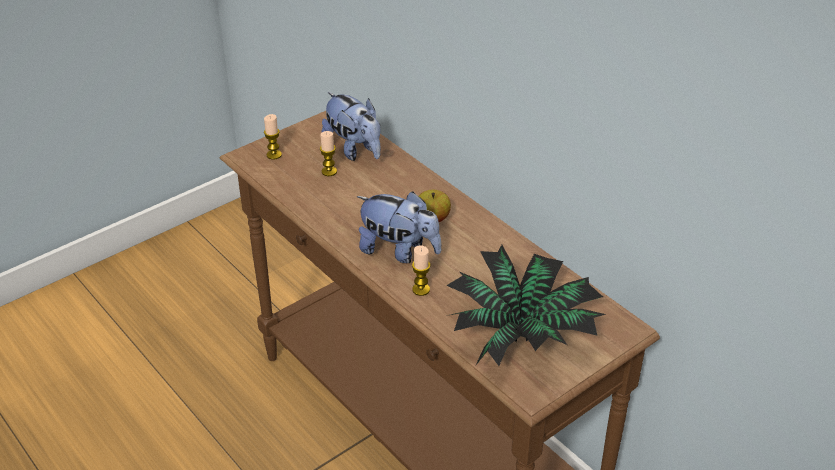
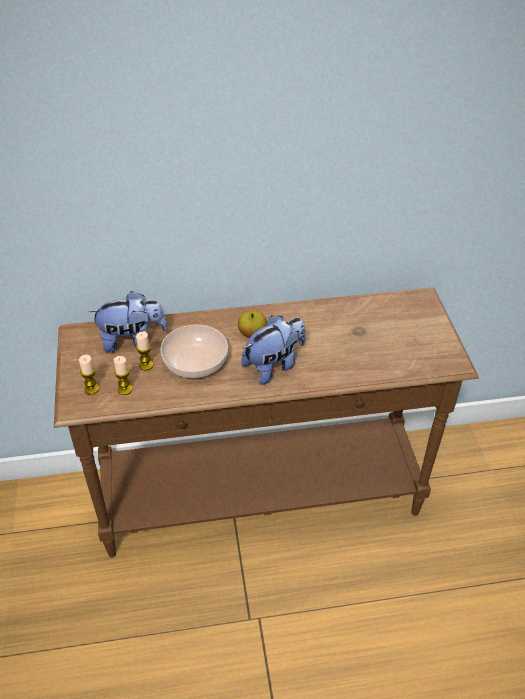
camera: 60 degrees left, 5 degrees up
candle [412,245,430,296] -> candle moved to [114,356,133,395]
potted plant [446,245,606,366] -> none
none -> bowl [160,325,228,378]

